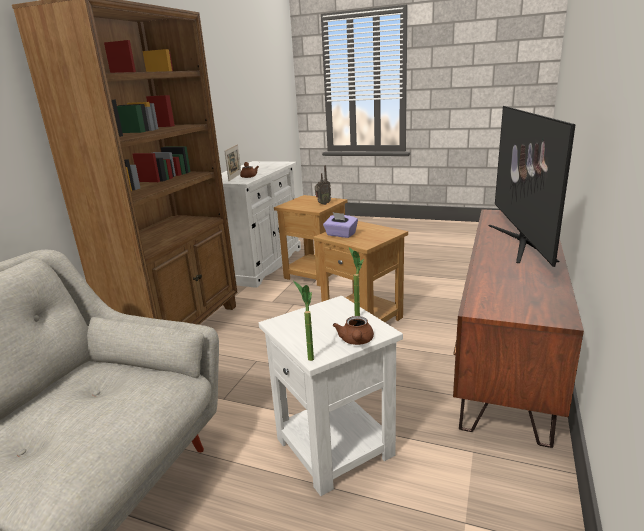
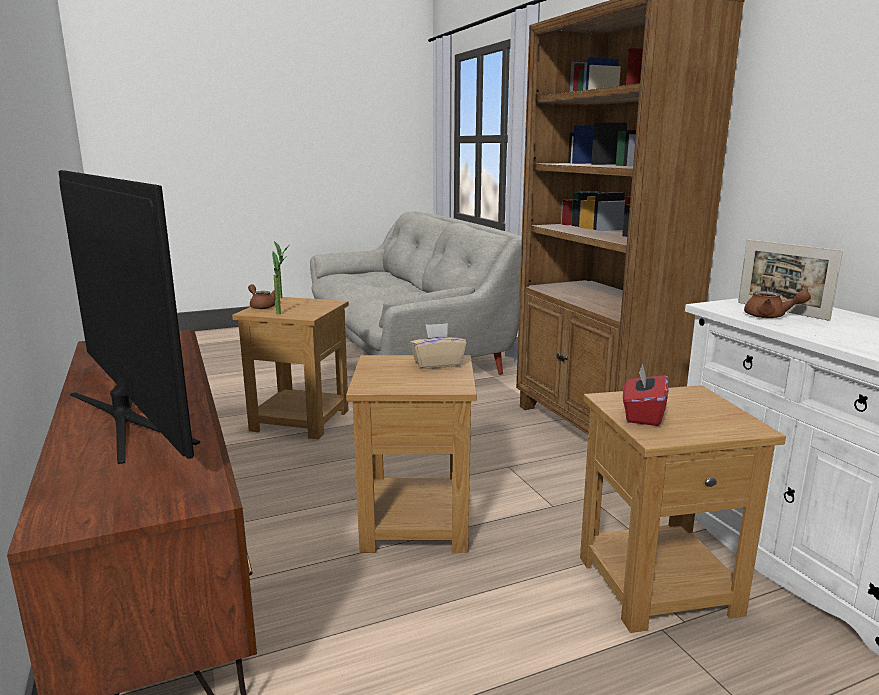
camera: 135 degrees right, 5 degrees down
white side table [259,296,403,496] -> brown side table [232,297,349,440]
radio [315,165,331,205] -> red tissue box [623,363,669,426]
purple tissue box [323,212,358,238] -> beige tissue box [410,323,467,369]

